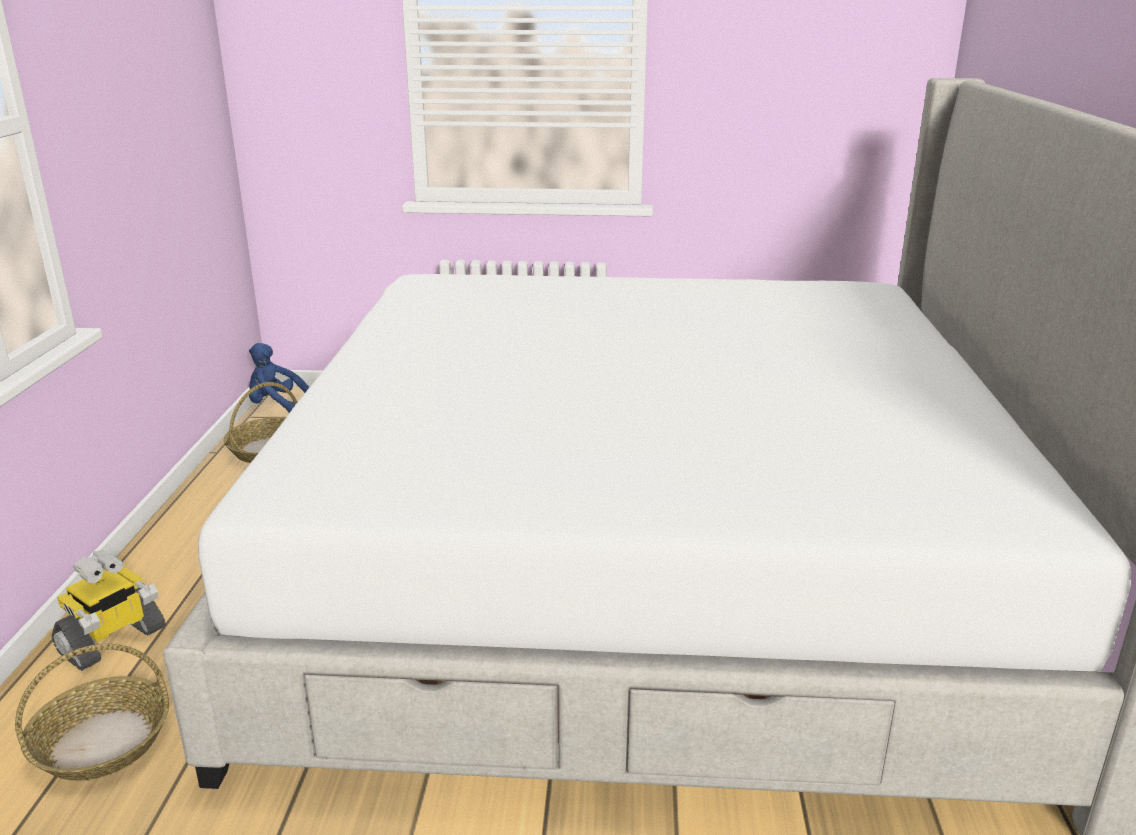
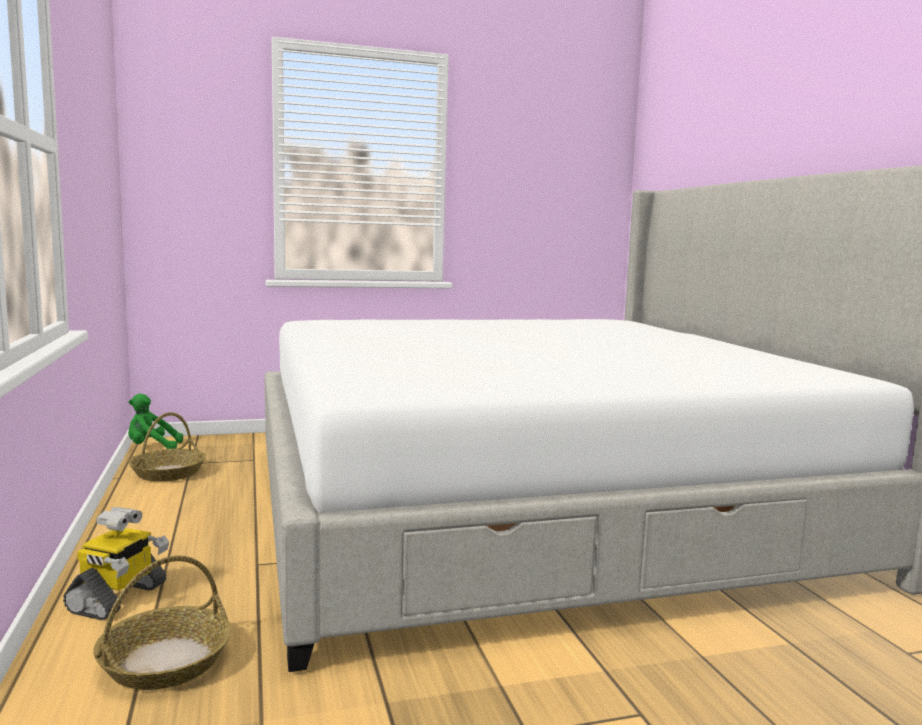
camera: 20 degrees left, 15 degrees down
blue plush toy [249,343,309,413] -> green plush toy [128,394,183,449]

